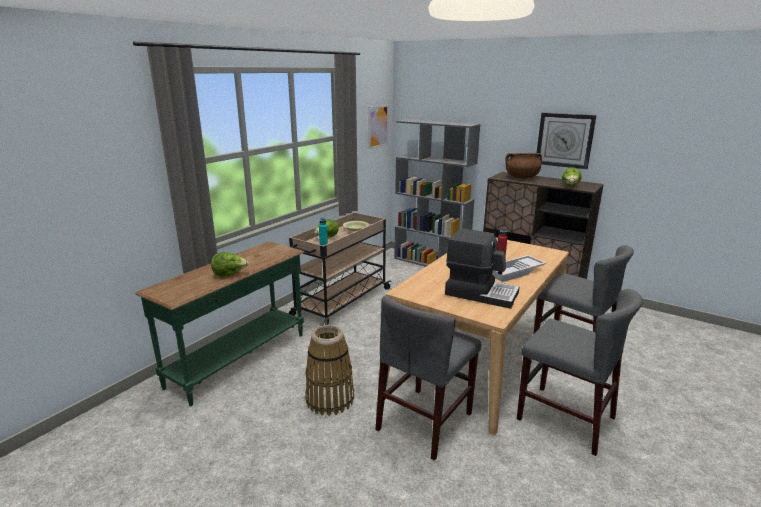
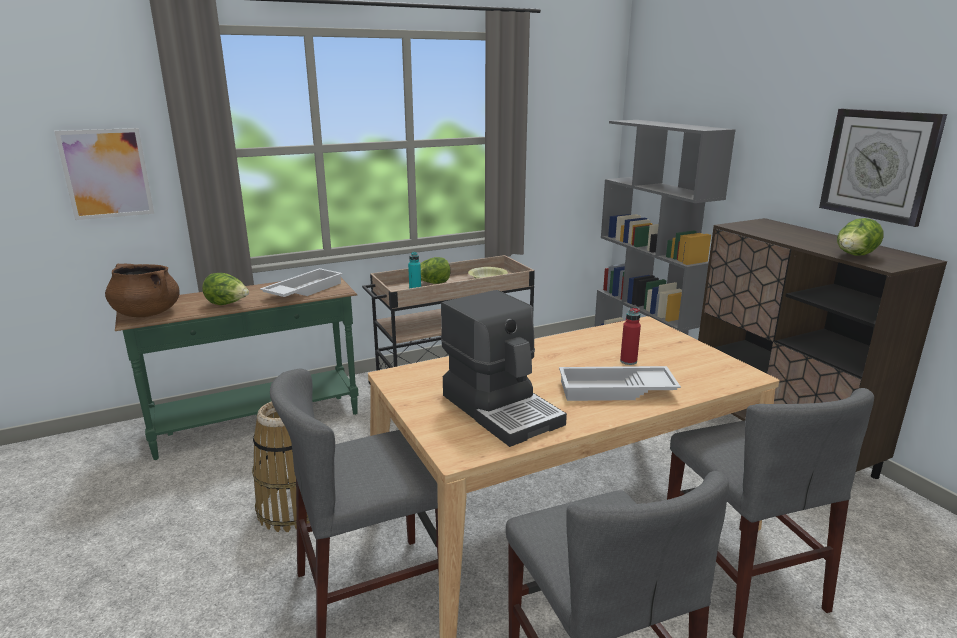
camera: 30 degrees right, 0 degrees up
picture [368,105,388,149] -> picture moved to [54,128,154,220]
brown cooking pot [505,153,542,179] -> brown cooking pot moved to [105,264,180,317]
none -> white tray [260,268,343,297]

